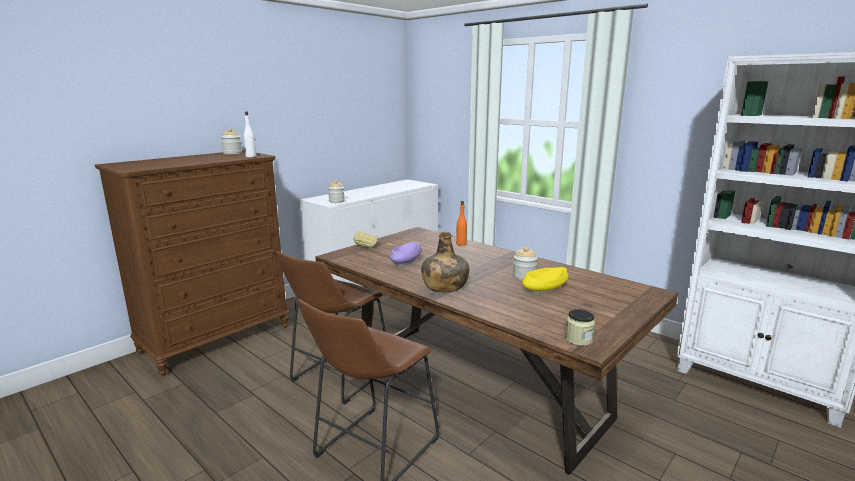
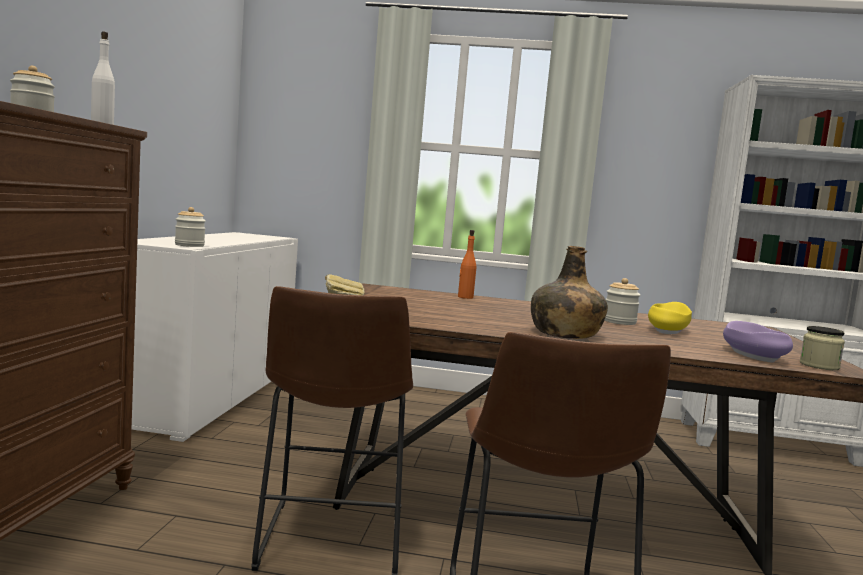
camera: 35 degrees left, 10 degrees down
purple bowl [390,242,422,266] -> purple bowl moved to [723,321,793,362]

